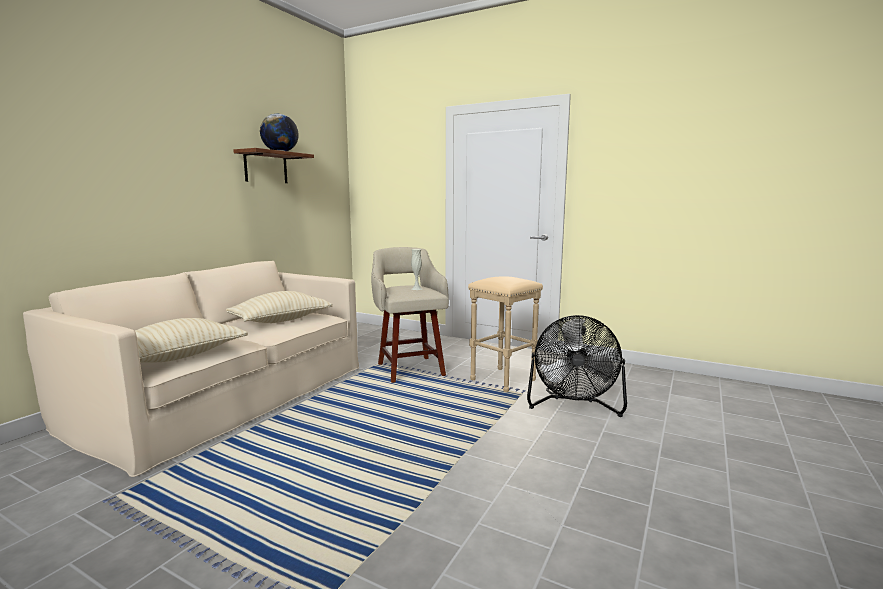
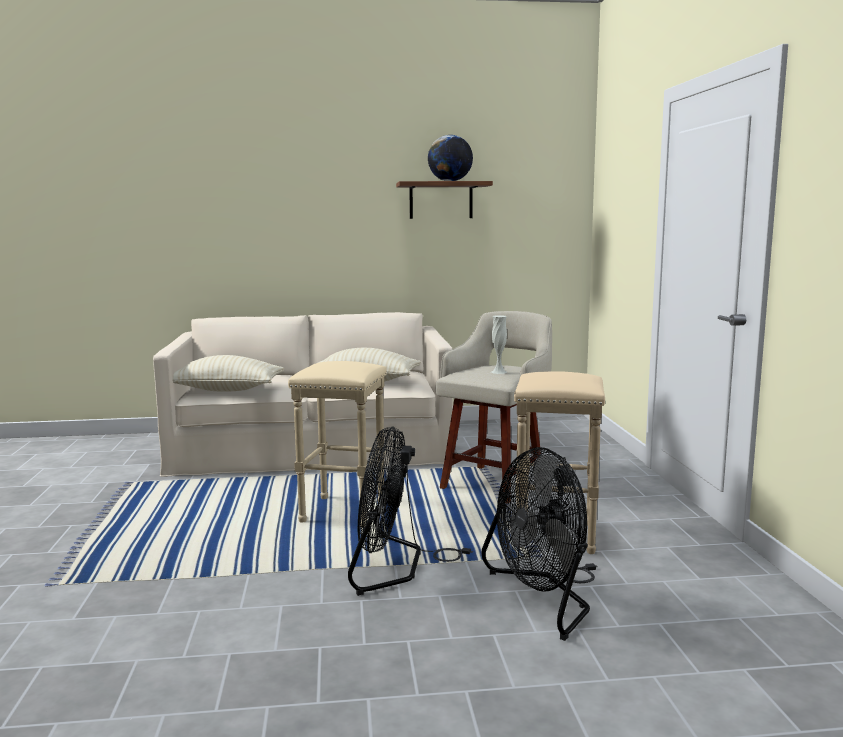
camera: 55 degrees right, 0 degrees up
none -> beige stool [288,361,387,527]
none -> black fan [348,426,473,596]

